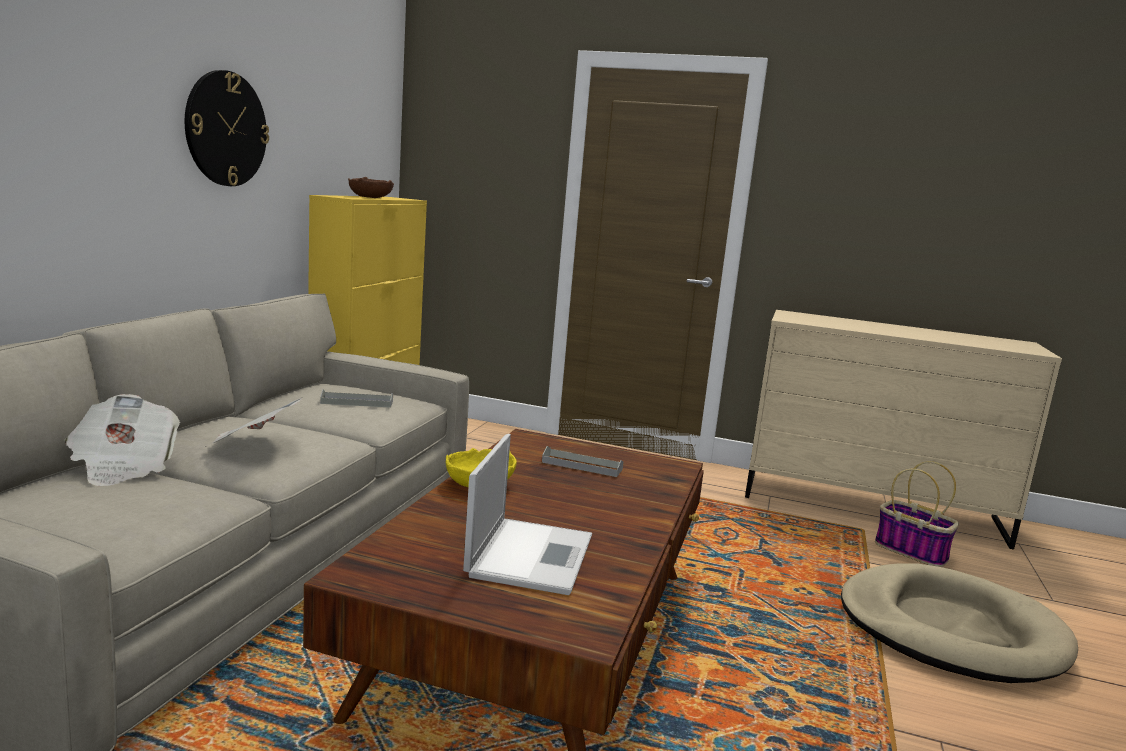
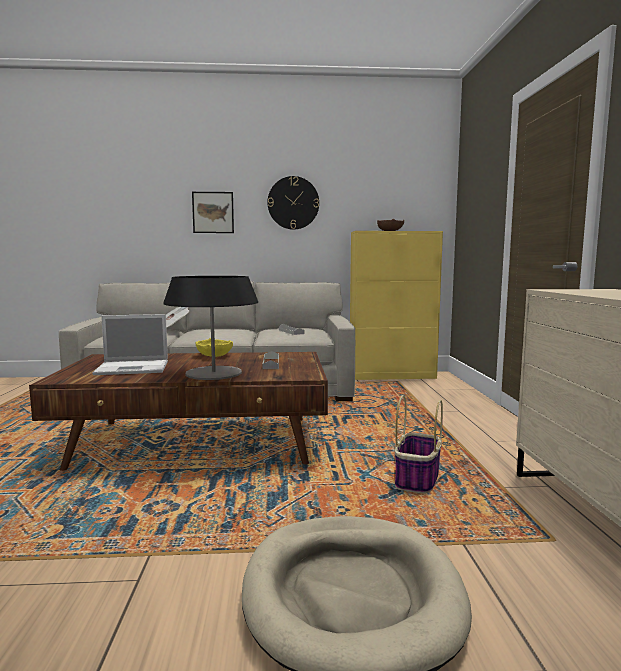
camera: 70 degrees right, 5 degrees down
newspaper [205,398,302,447] -> none
basket [875,461,959,567] -> basket moved to [395,395,443,493]
none -> table lamp [163,276,258,380]
none -> picture [192,192,234,233]

